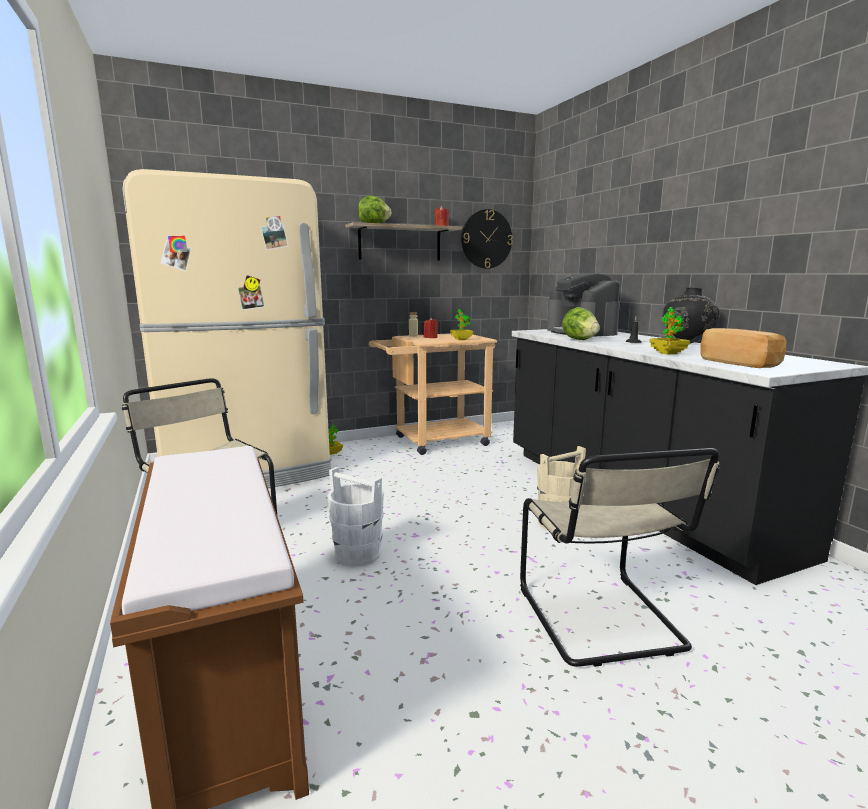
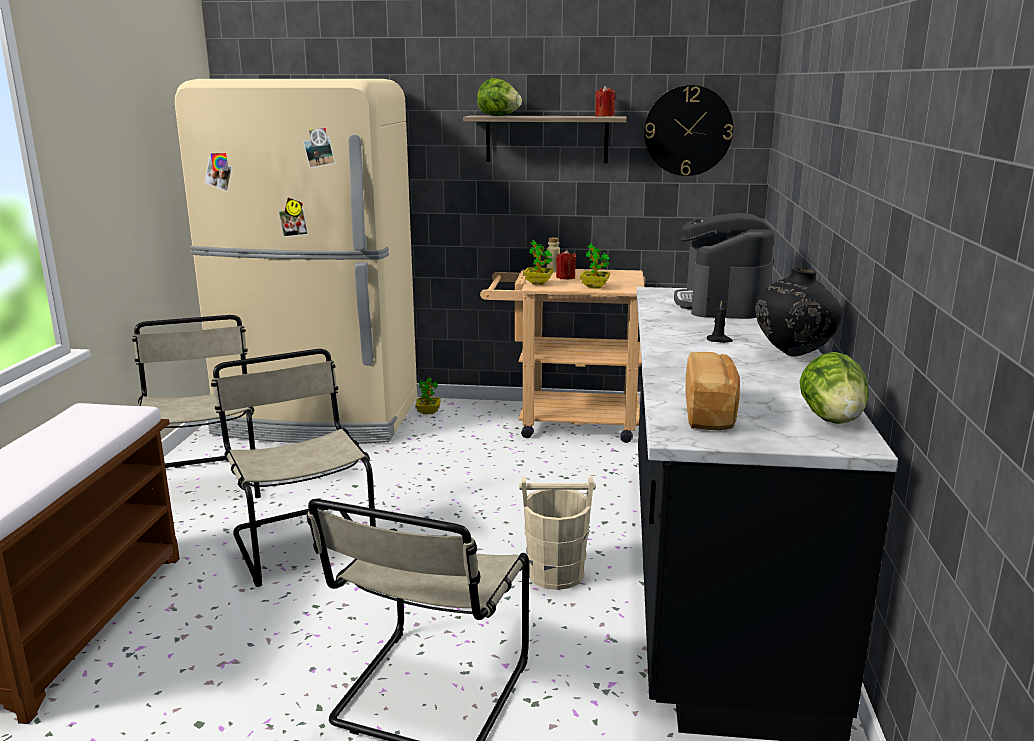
camera: 30 degrees right, 5 degrees up
white bucket [327,467,384,567] -> beige chair [211,349,376,587]
lettuce [562,307,600,340] -> lettuce moved to [800,352,869,424]
potted plant [649,307,690,355] -> potted plant moved to [523,240,553,285]

